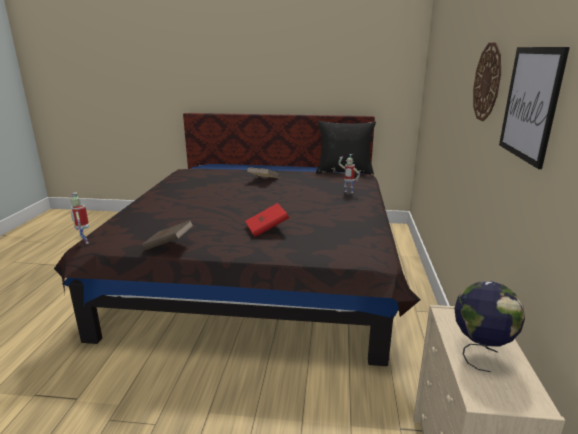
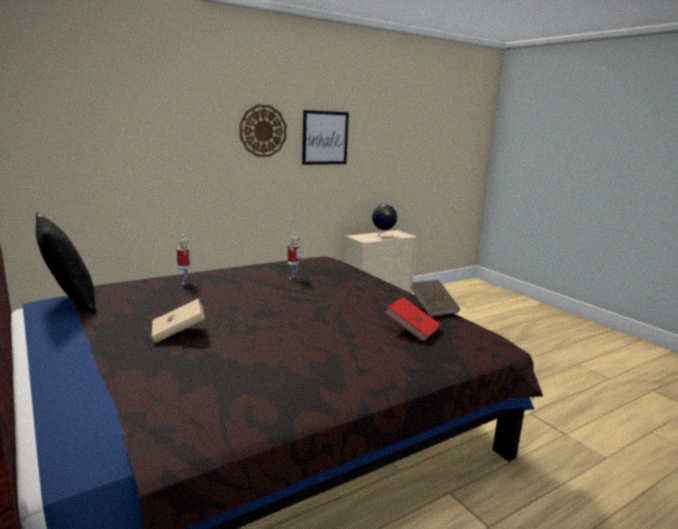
camera: 130 degrees left, 5 degrees down
toy robot [69,192,89,244] -> toy robot moved to [288,232,303,279]
red book [245,203,289,237] -> red book moved to [384,297,441,342]

